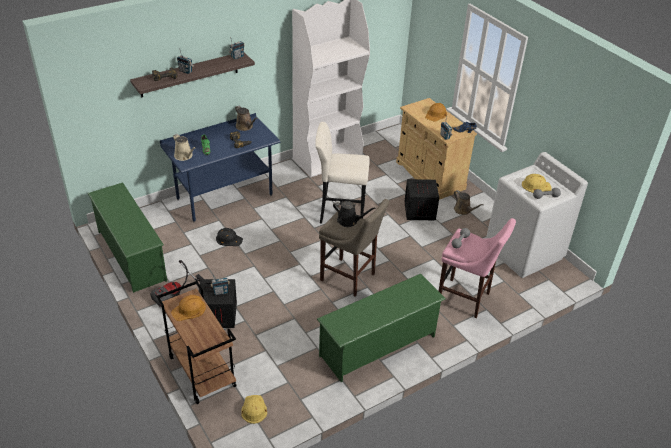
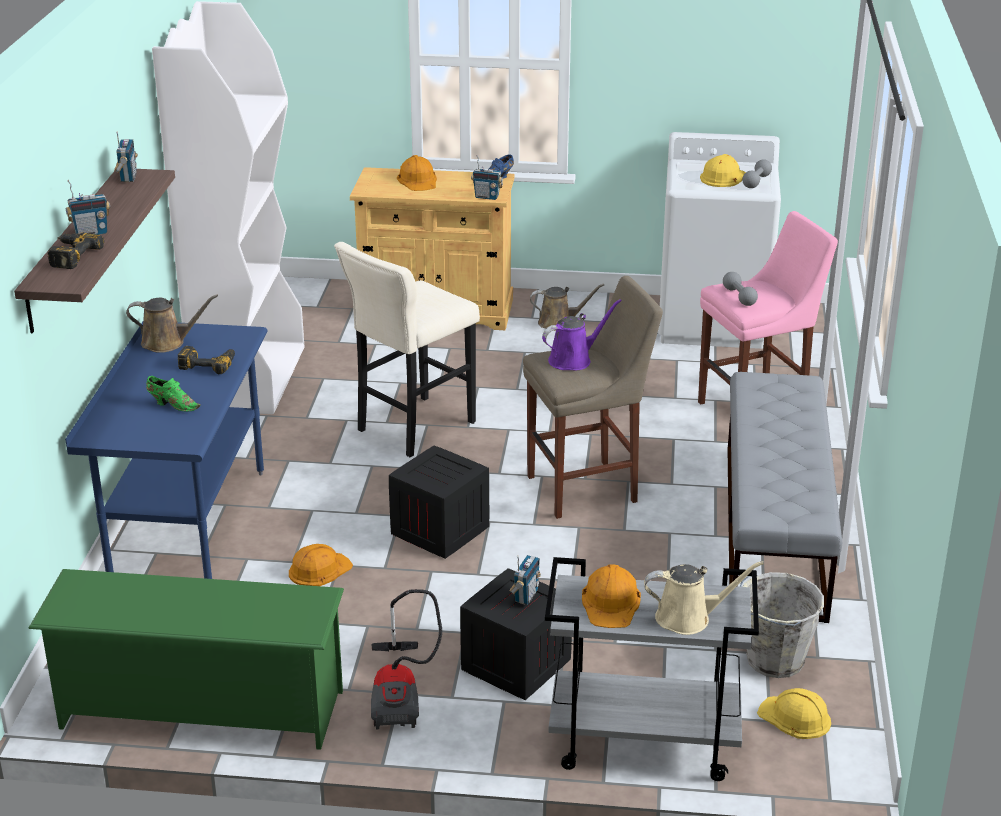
camera: 50 degrees left, 10 degrees down
brown cart [156,281,236,404] -> grey cart [545,557,759,781]
beige watering can [173,134,196,161] -> beige watering can moved to [644,561,764,635]
black hard hat [216,228,243,246] -> orange hard hat [289,544,353,586]
green shoe rack [317,274,446,382] -> grey bench [727,372,842,623]
black watering can [333,201,376,227] -> purple watering can [542,299,622,370]
crate [404,179,439,220] -> crate moved to [389,445,489,559]
none -> grey bucket [739,572,824,678]

